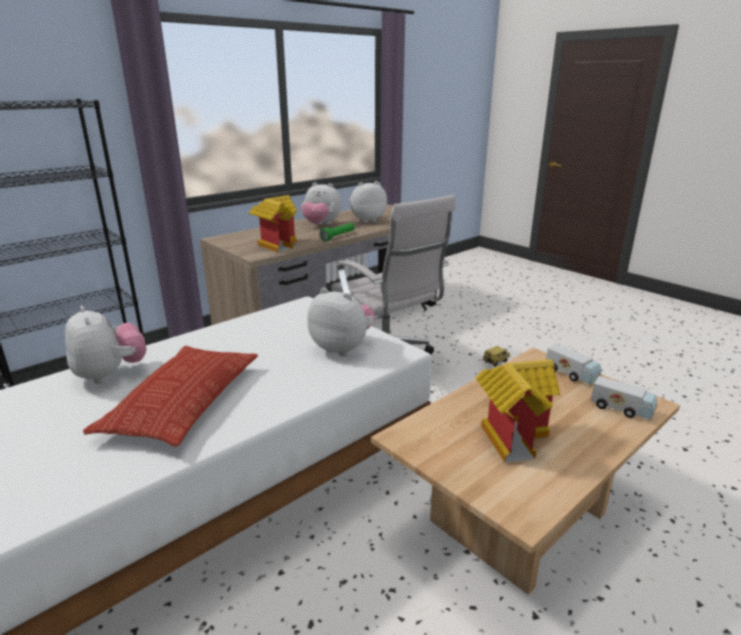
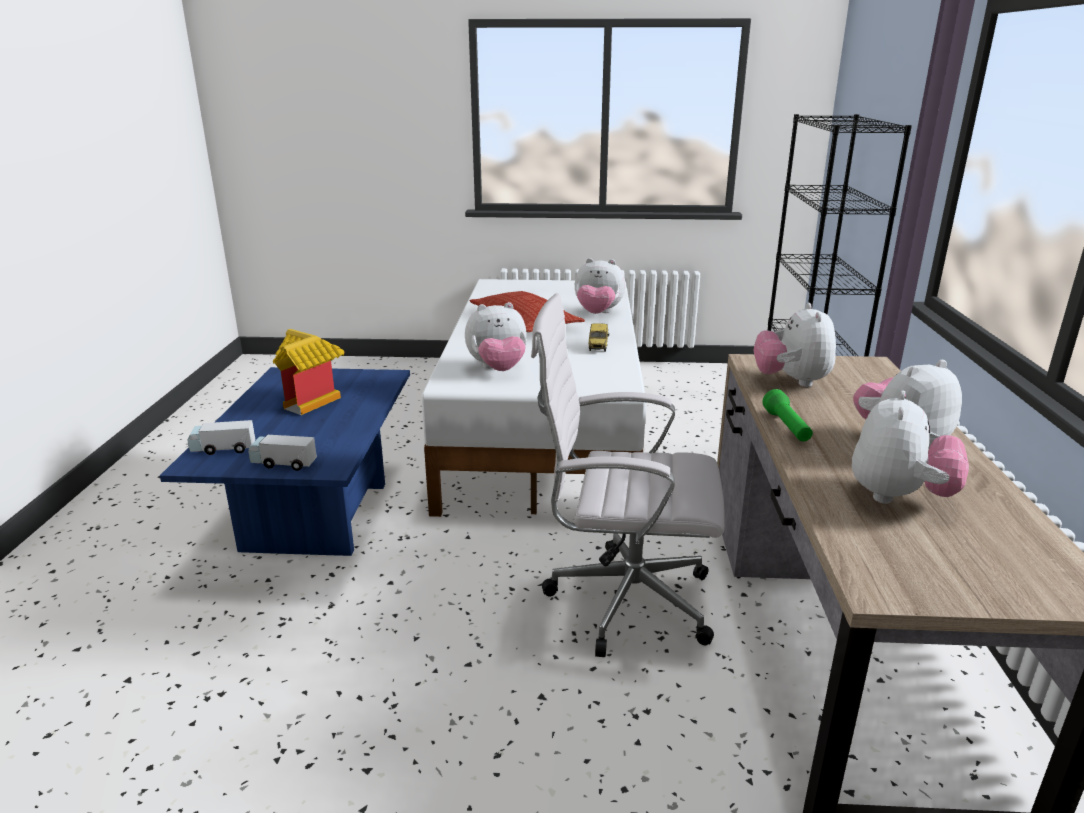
camera: 135 degrees right, 0 degrees up
toy house [249,195,297,253] -> plush toy [754,303,836,387]
beige coffee table [371,348,680,595] -> blue coffee table [160,367,410,556]
toy car [483,346,510,367] -> toy car moved to [588,323,609,352]

